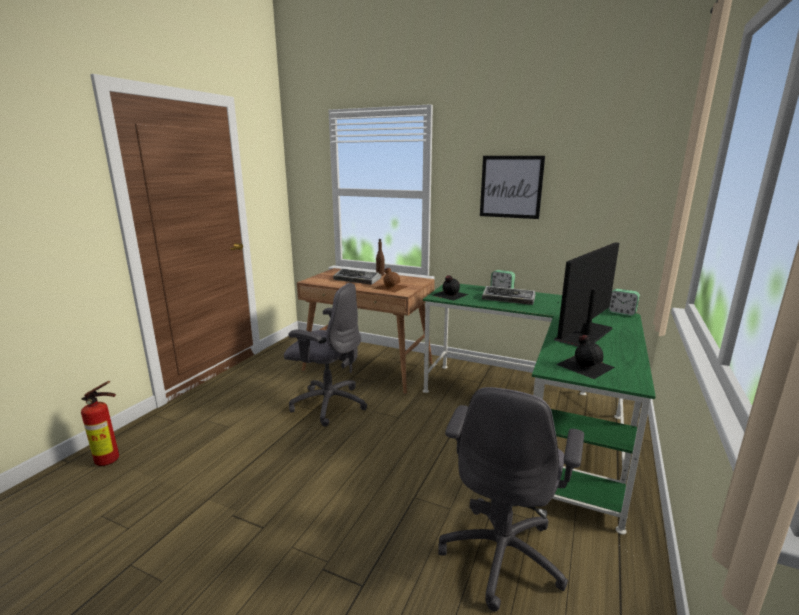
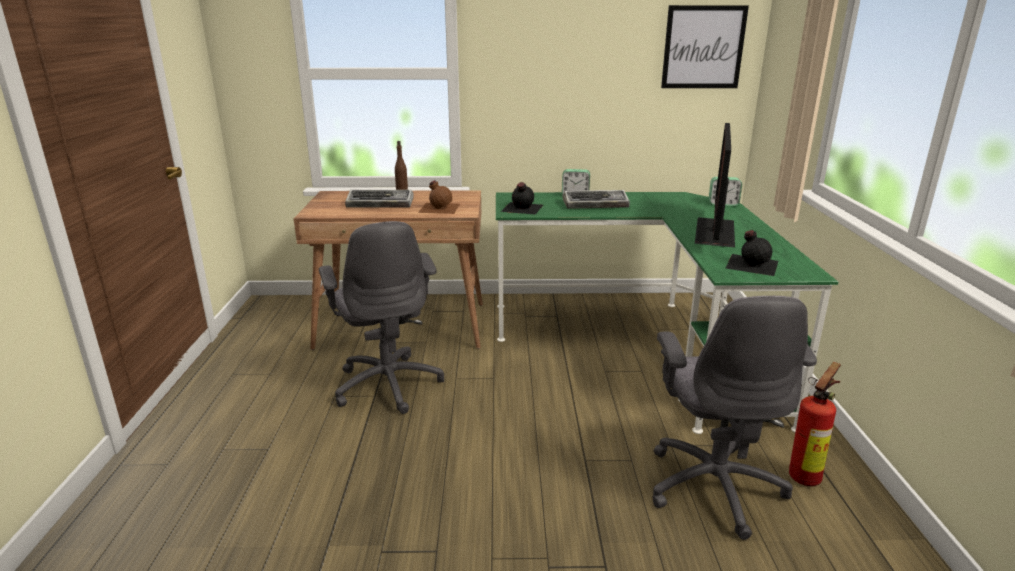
camera: 25 degrees left, 5 degrees up
fire extinguisher [81,381,119,466] -> fire extinguisher moved to [789,362,841,486]
grey office chair [284,283,367,427] -> grey office chair turned 75 degrees clockwise [319,221,444,414]
picture [480,156,545,219] -> picture moved to [661,5,749,88]

